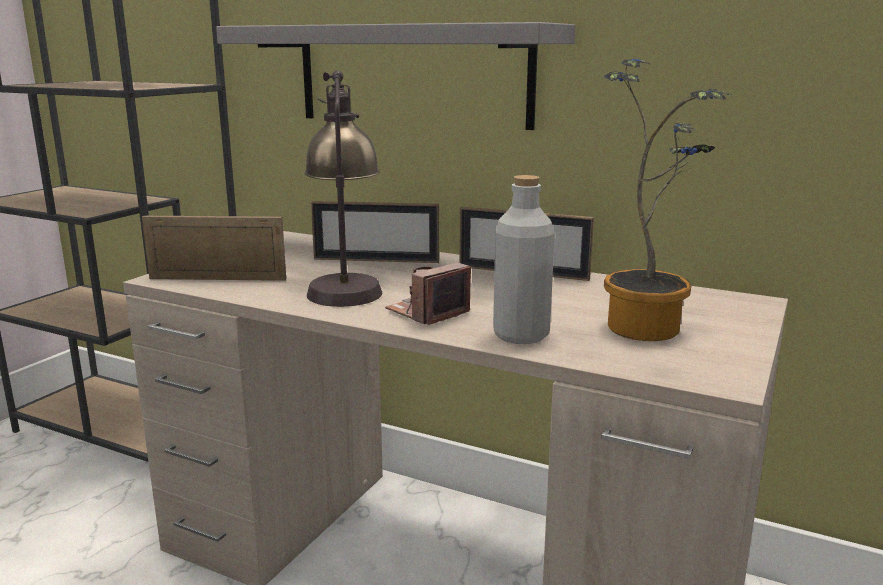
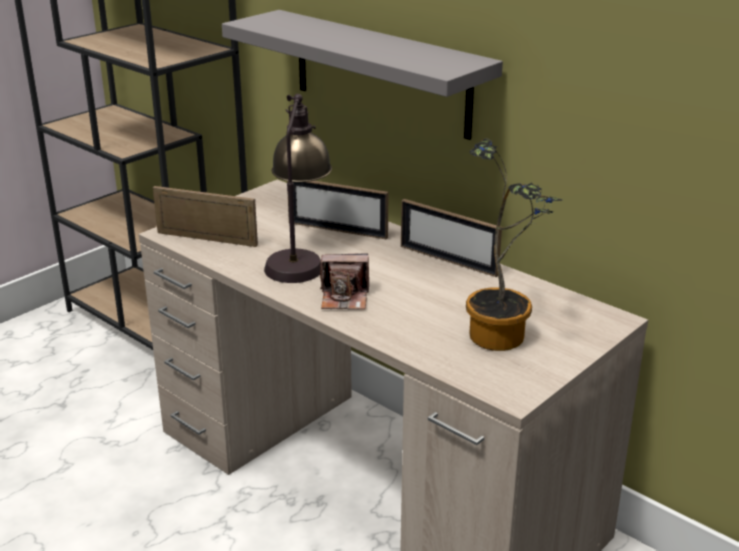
camera: 15 degrees right, 10 degrees up
camera [385,263,471,325] -> camera turned 150 degrees counterclockwise [320,254,369,310]
grey bottle [493,175,555,344] -> none

